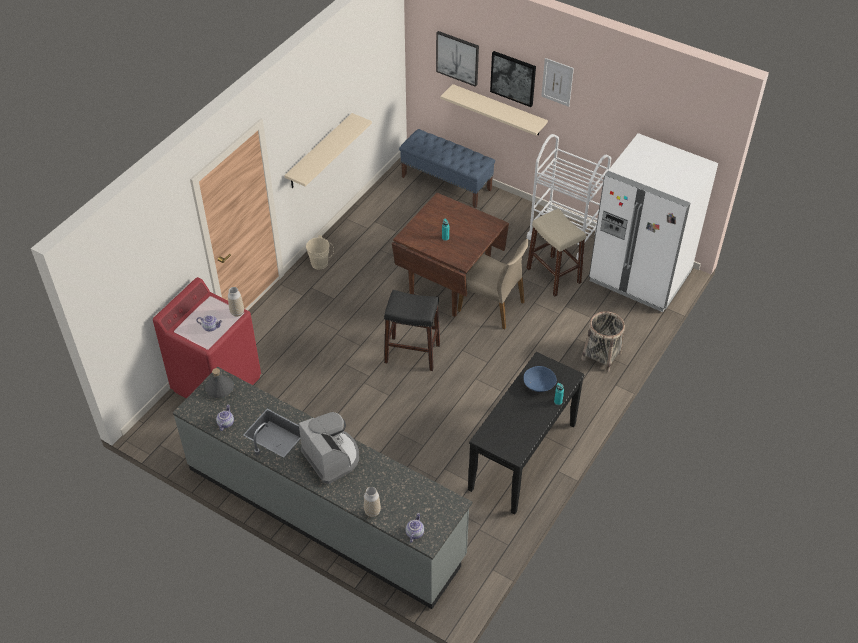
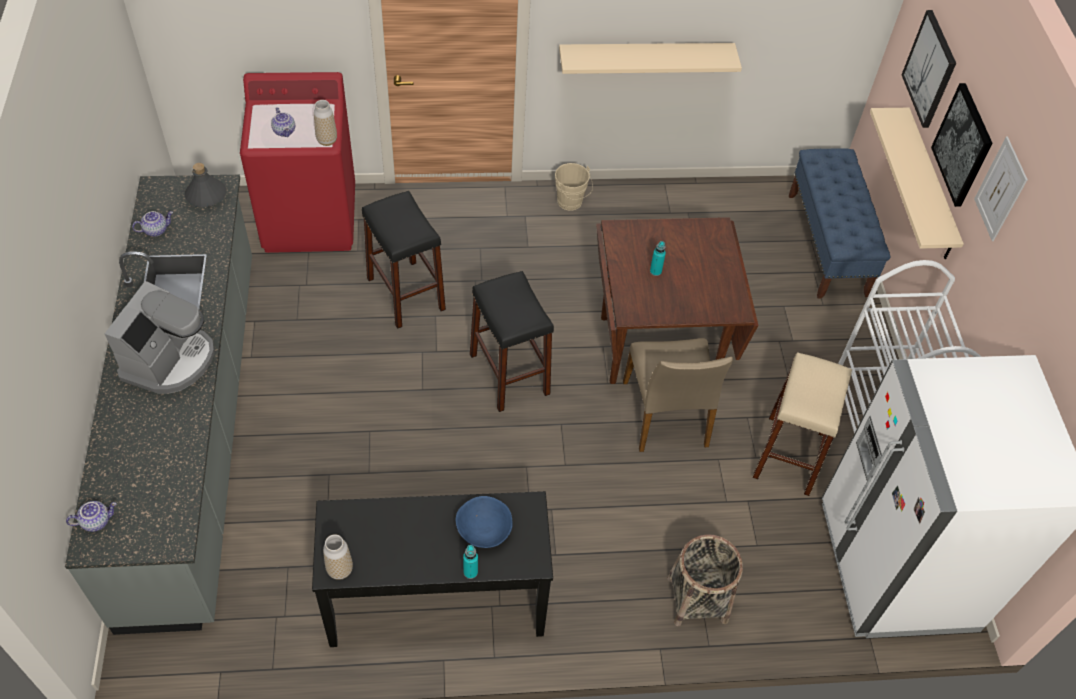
camera: 50 degrees right, 5 degrees up
vase [364,487,381,517] -> vase moved to [323,534,353,580]
none -> black stool [362,191,446,329]

